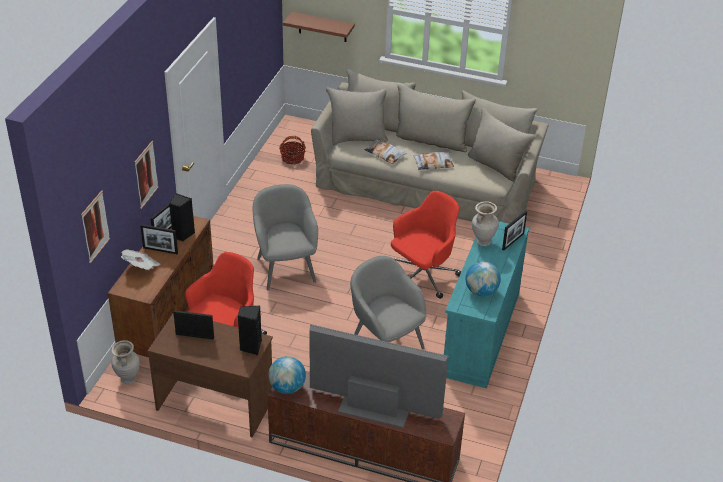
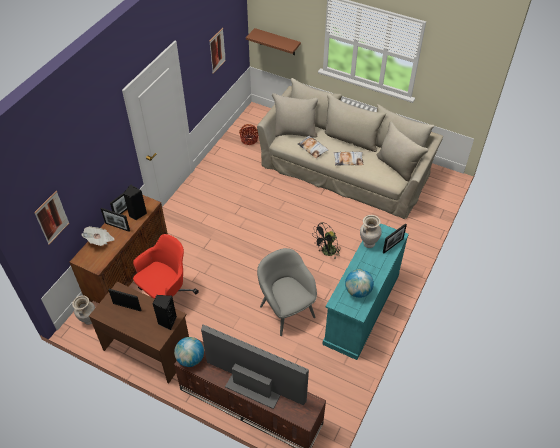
camera: 10 degrees right, 10 degrees up
picture [135,141,159,209] -> picture moved to [209,28,226,74]
grey armchair [253,184,318,290] -> none
red office chair [391,191,461,299] -> black fan [312,222,341,259]

